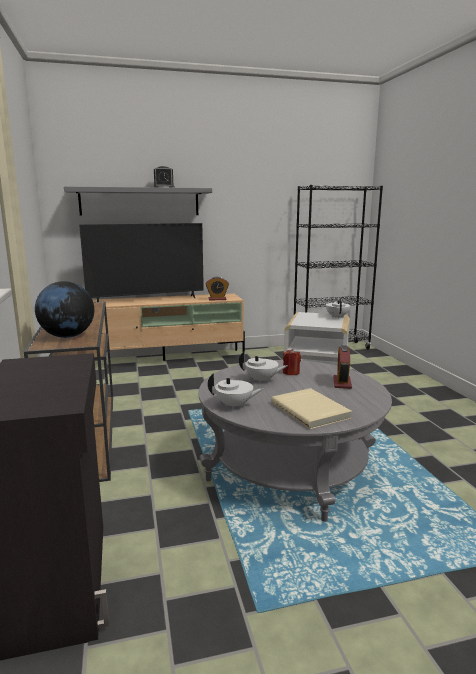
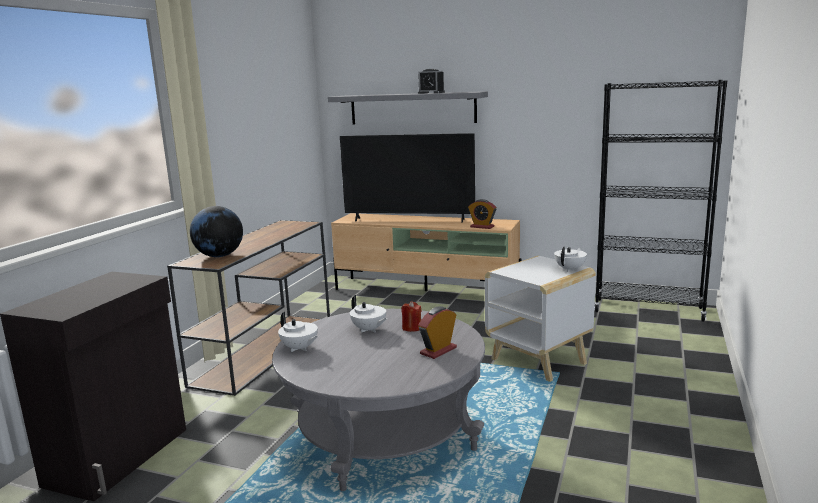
camera: 35 degrees right, 0 degrees up
beige book [271,388,352,429] -> none

